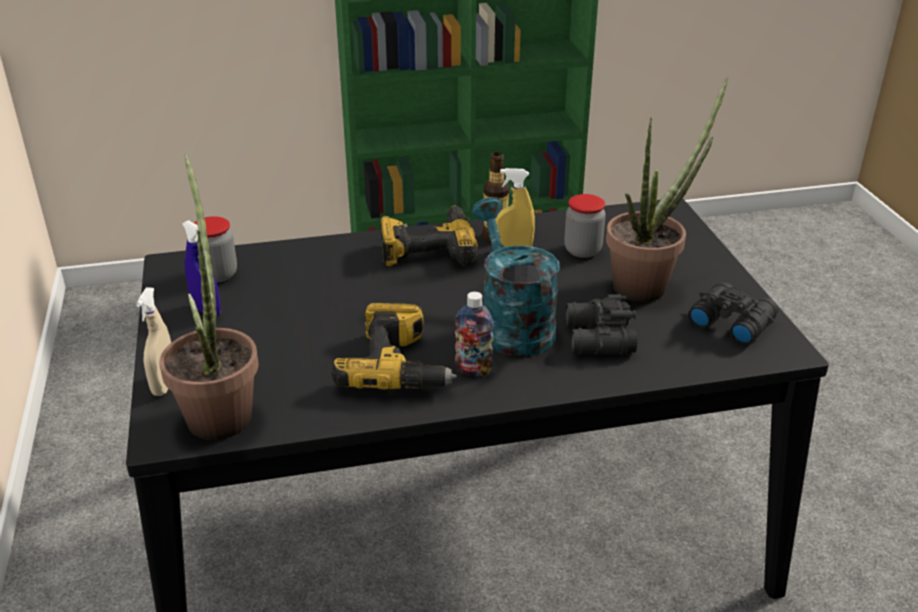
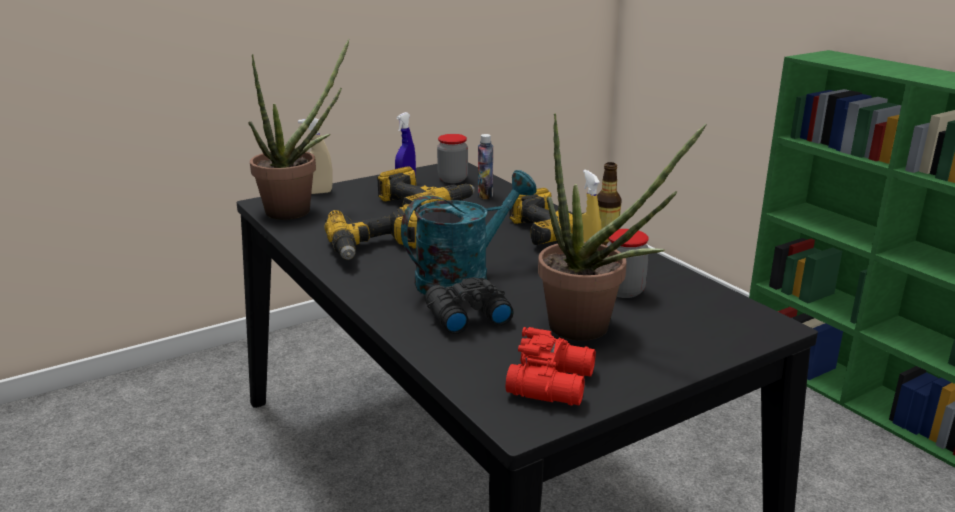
camera: 70 degrees right, 10 degrees down
bottle [455,292,494,376] -> bottle moved to [478,134,493,199]
black binoculars [688,282,778,345] -> red binoculars [506,327,596,406]
none -> power drill [377,166,475,211]

